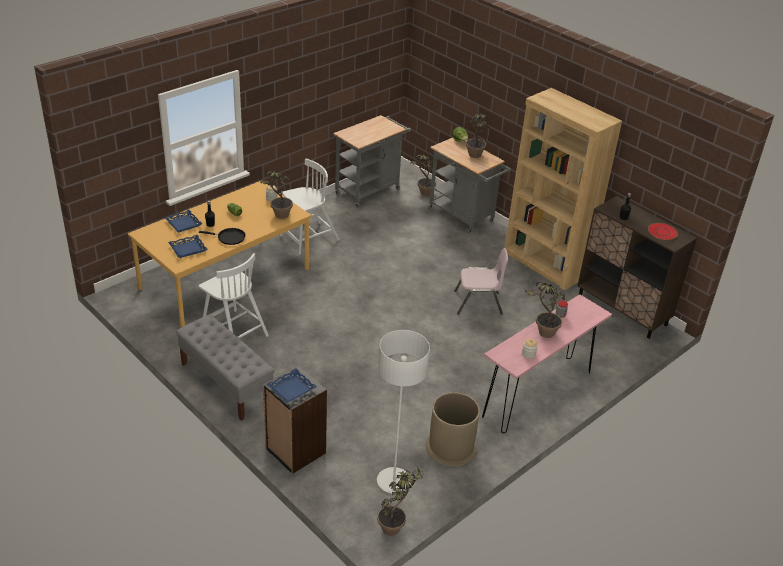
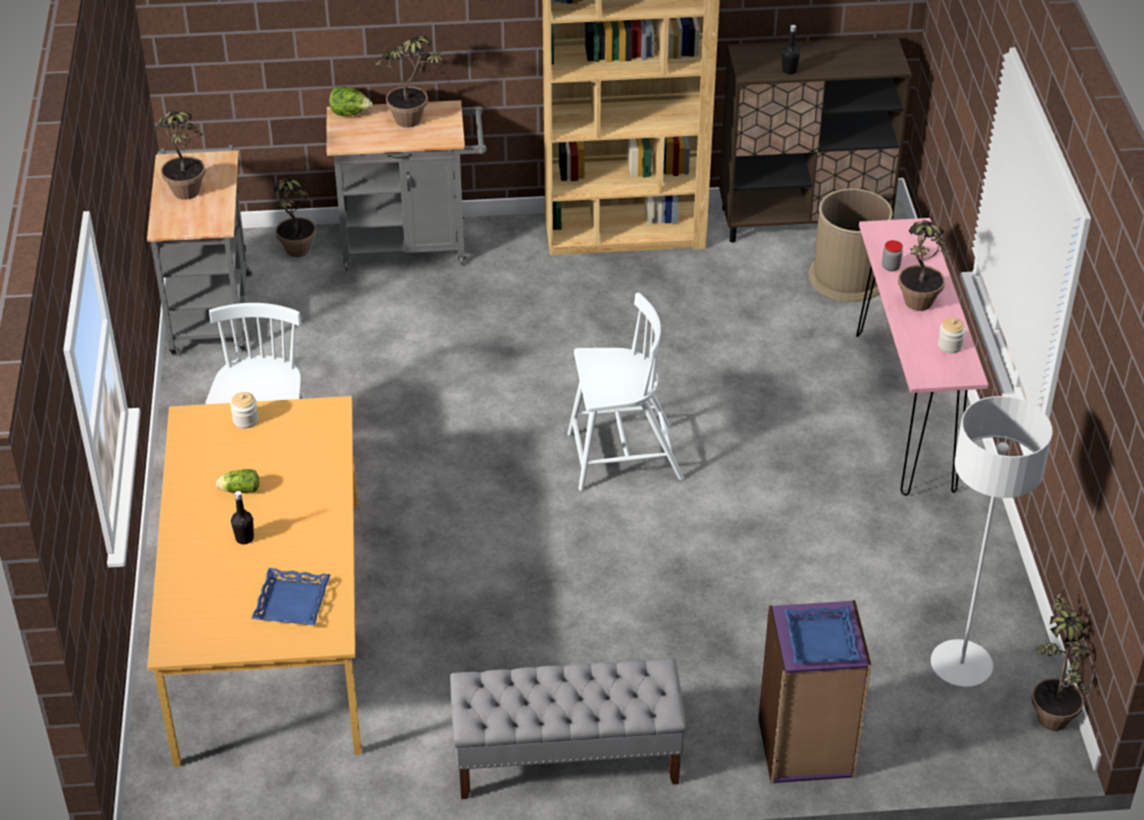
camera: 50 degrees left, 5 degrees up
blue tray [164,210,203,232] -> none
white chair [198,253,269,338] -> white chair moved to [567,292,684,491]
black frying pan [199,228,246,245] -> none
potted plant [259,171,293,219] -> potted plant moved to [158,111,205,200]
black bookcase [263,365,327,474] -> purple bookcase [758,600,871,783]
brown trash can [426,392,480,467] -> brown trash can moved to [808,189,893,302]
pink chair [454,248,508,315] -> none
red plate [648,223,678,240] -> none

